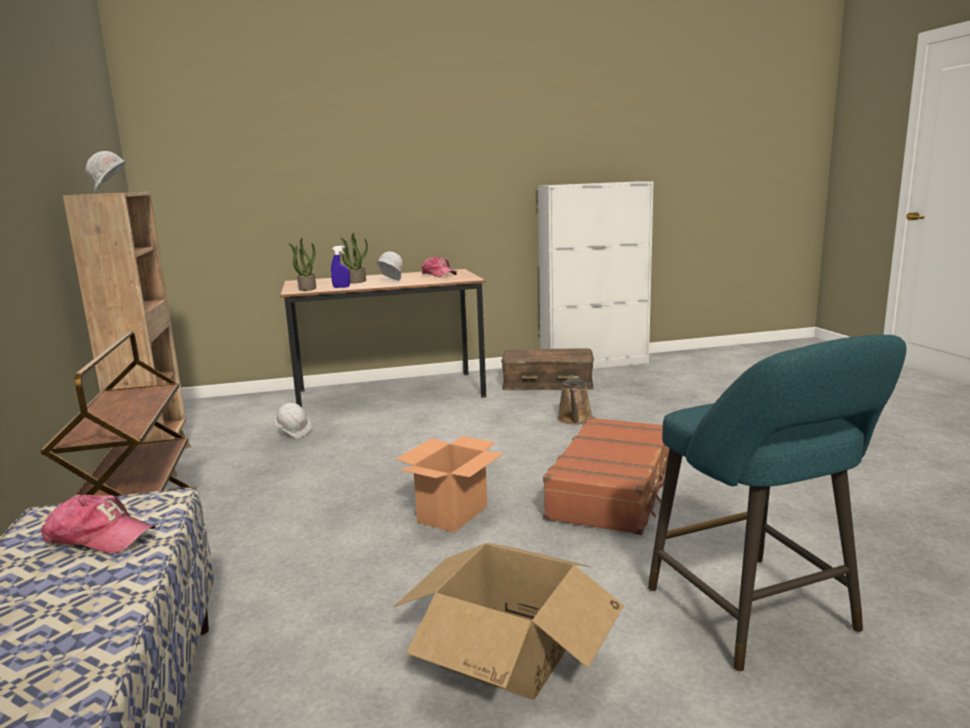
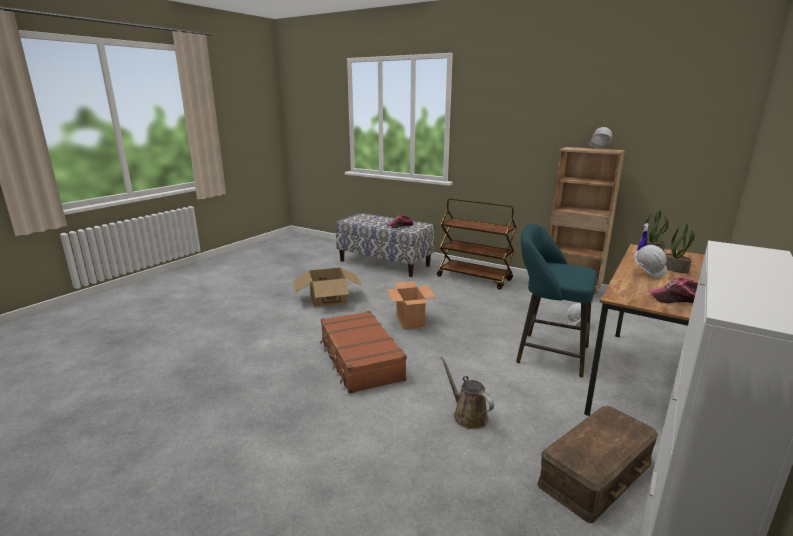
camera: 135 degrees right, 5 degrees up
turquoise stool [648,335,906,672] -> turquoise stool moved to [516,223,597,378]

